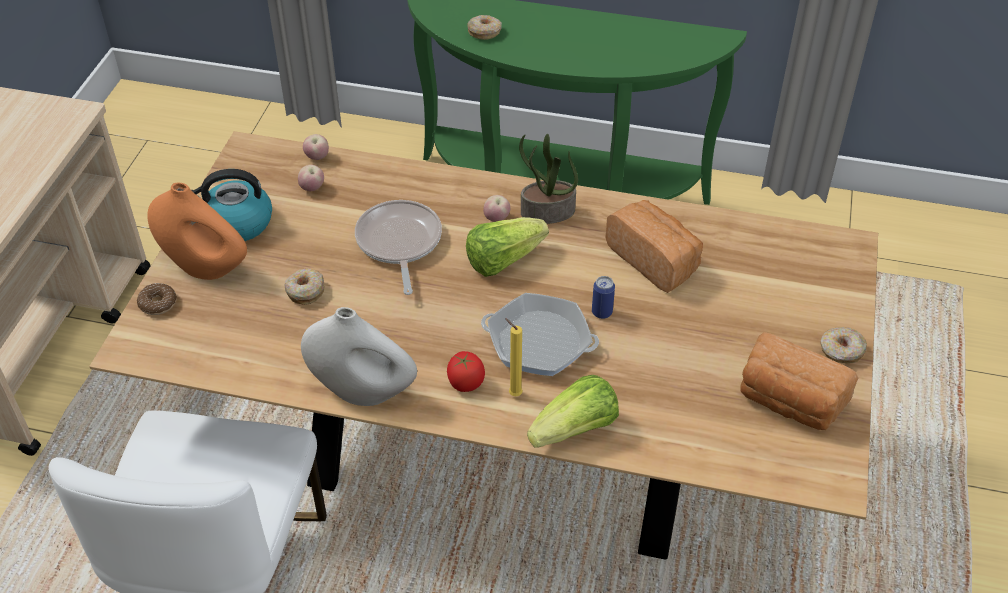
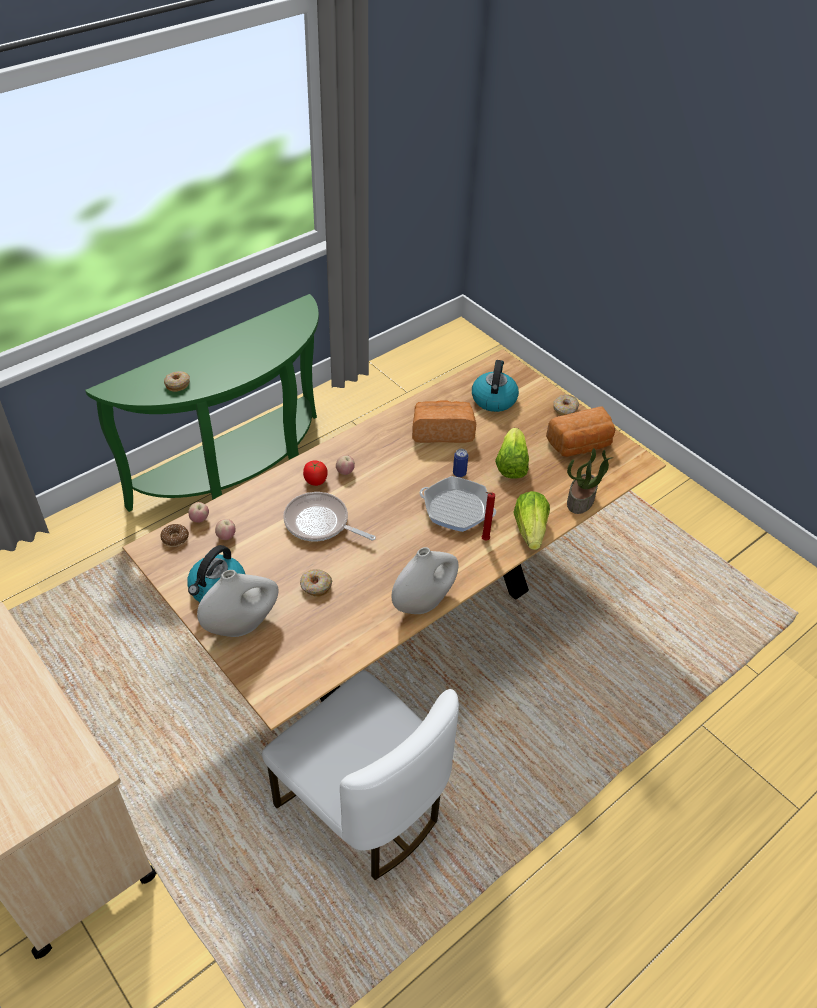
camera: 55 degrees left, 0 degrees up
donut [137,283,177,315] -> donut moved to [161,524,189,547]
orange vase [147,182,247,280] -> white vase [197,570,279,637]
tomato [447,351,485,392] -> tomato moved to [303,461,328,486]
lettuce [466,217,549,277] -> lettuce moved to [495,428,529,479]
frying pan [481,293,599,376] -> frying pan turned 120 degrees counterclockwise [420,476,496,532]
yellow candle [505,318,522,396] -> red candle [481,492,495,541]
potted plant [519,134,578,224] -> potted plant moved to [567,448,612,514]
none -> kettle [472,360,519,412]

